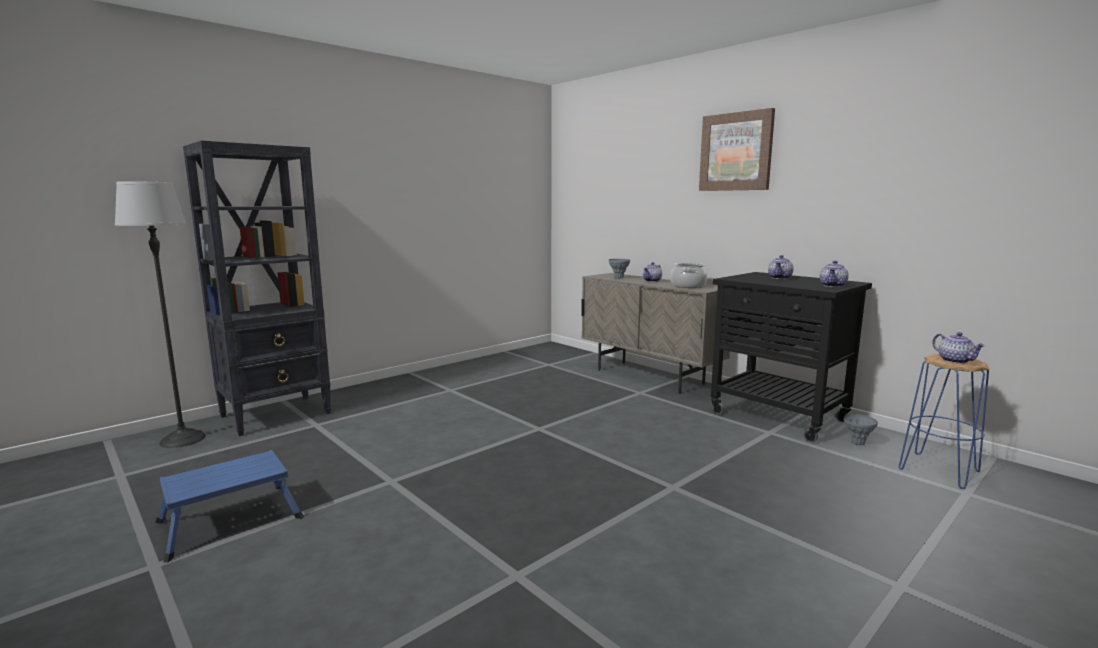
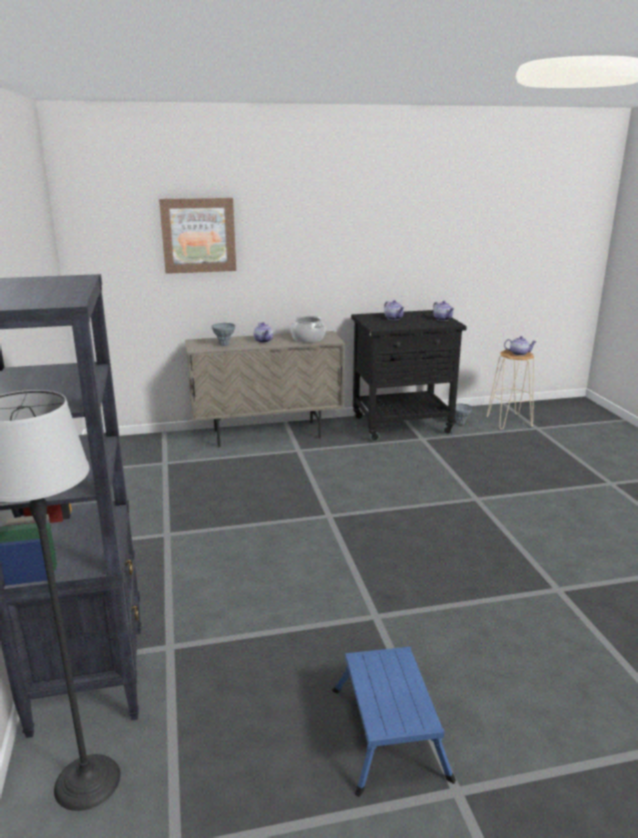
camera: 60 degrees left, 10 degrees up
picture [699,108,775,191] -> picture moved to [159,198,236,274]
blue stool [899,354,990,489] -> beige stool [486,350,534,429]

